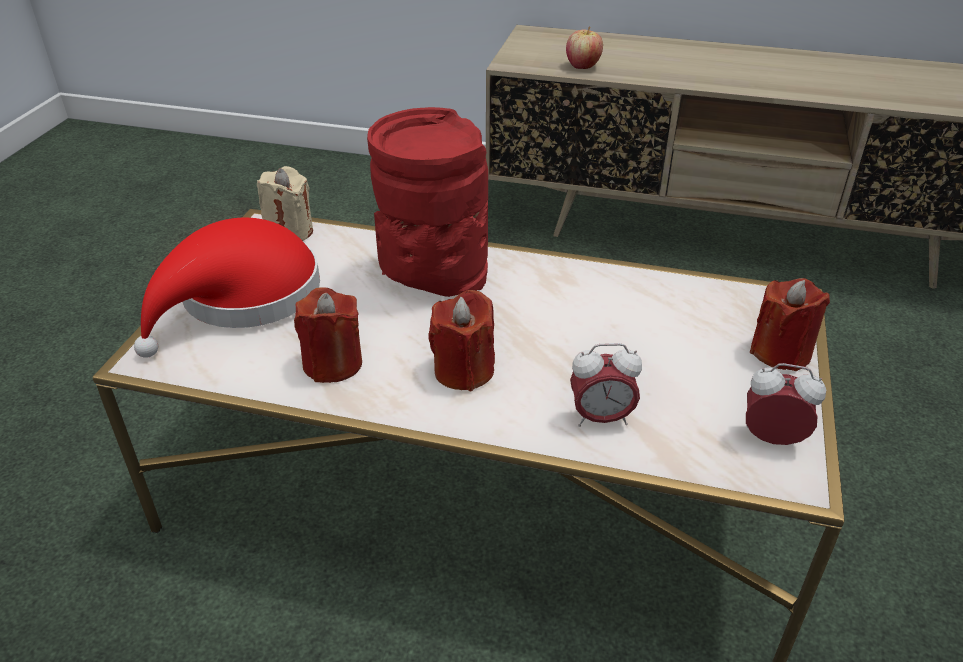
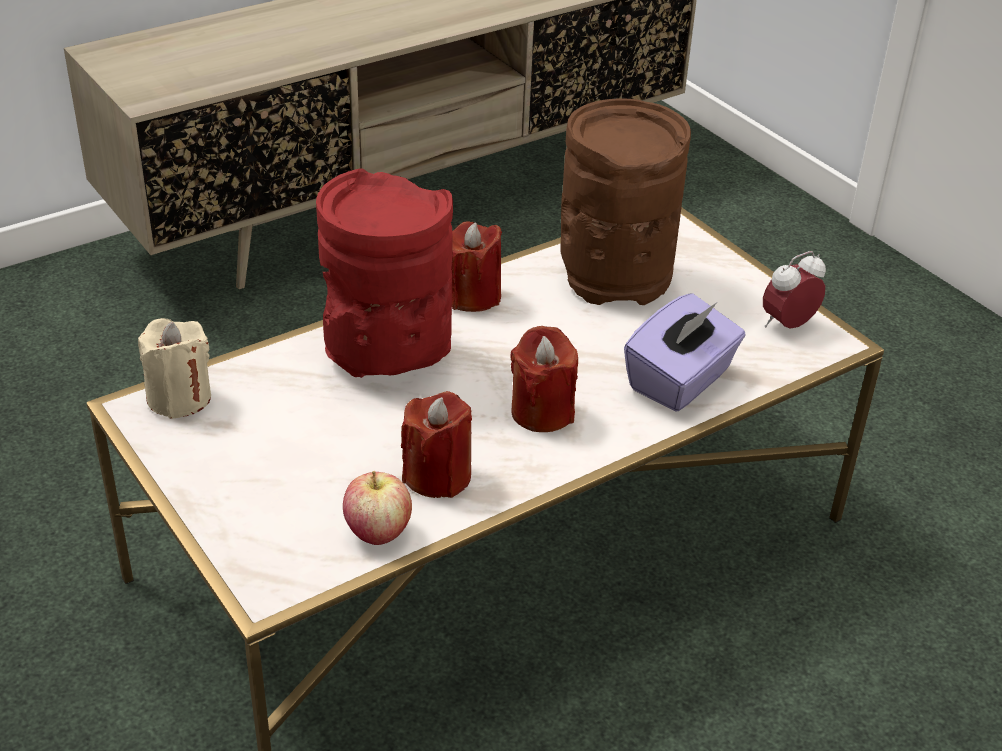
camera: 50 degrees left, 0 degrees up
red hat [134,218,320,358] -> none
apple [566,27,603,69] -> apple moved to [343,471,412,545]
alarm clock [570,343,642,427] -> purple tissue box [624,293,746,411]
red candle [750,278,830,371] -> red candle moved to [451,222,502,312]
none -> brown vase [560,99,691,305]

